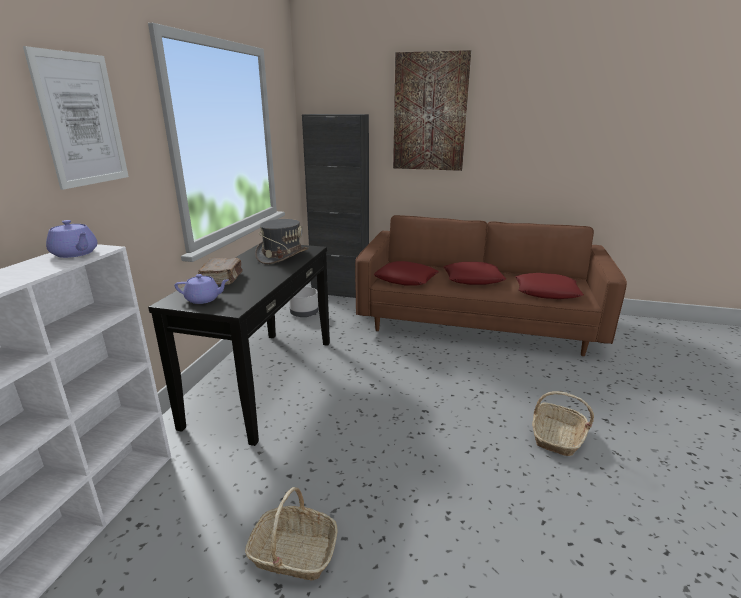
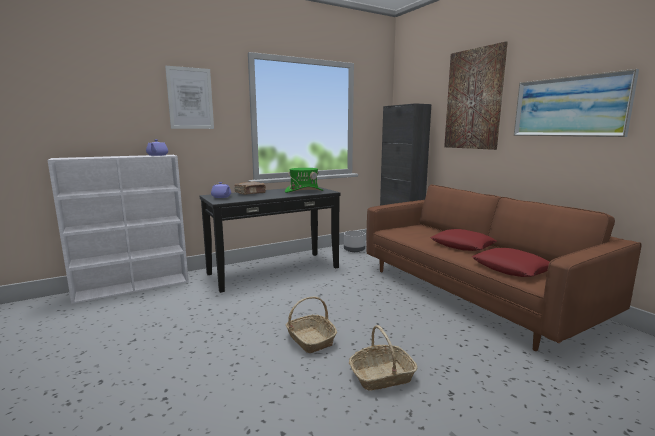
camera: 45 degrees right, 10 degrees down
basket [245,487,338,581] -> basket moved to [286,297,337,353]
grey hat [255,219,308,264] -> green hat [285,168,323,193]
red pillow [374,261,439,286] -> none
none -> picture [514,69,639,137]

